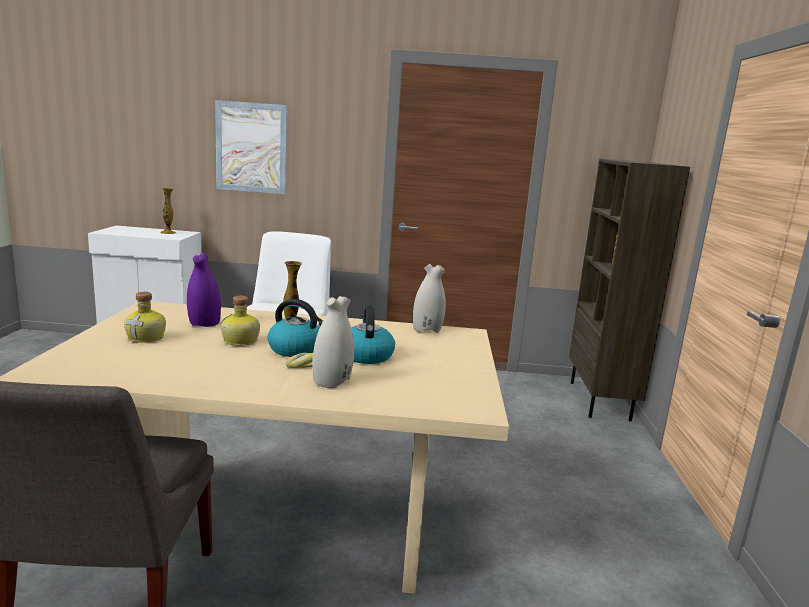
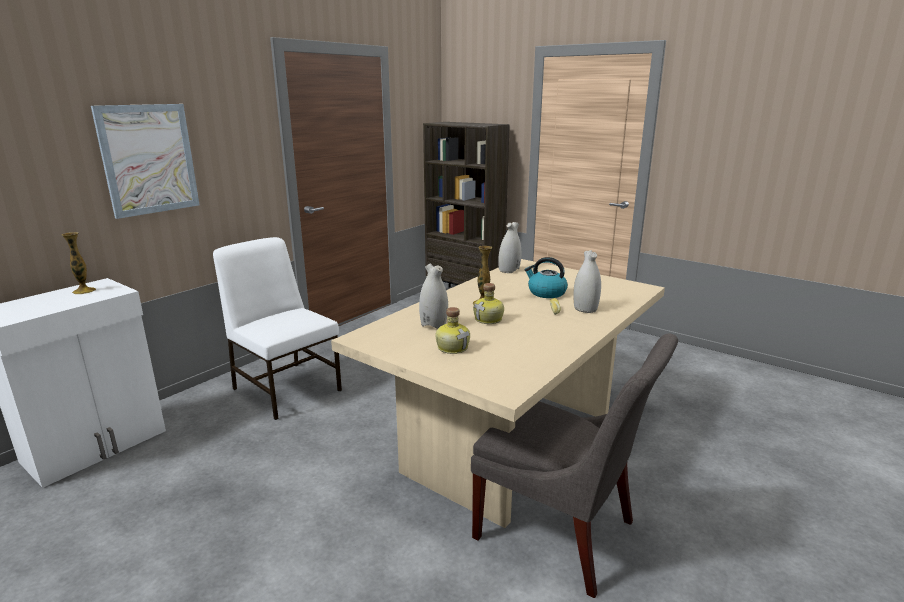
camera: 55 degrees left, 5 degrees up
purple vase [187,253,221,327] -> white vase [419,264,448,329]
kettle [267,299,324,357] -> none

